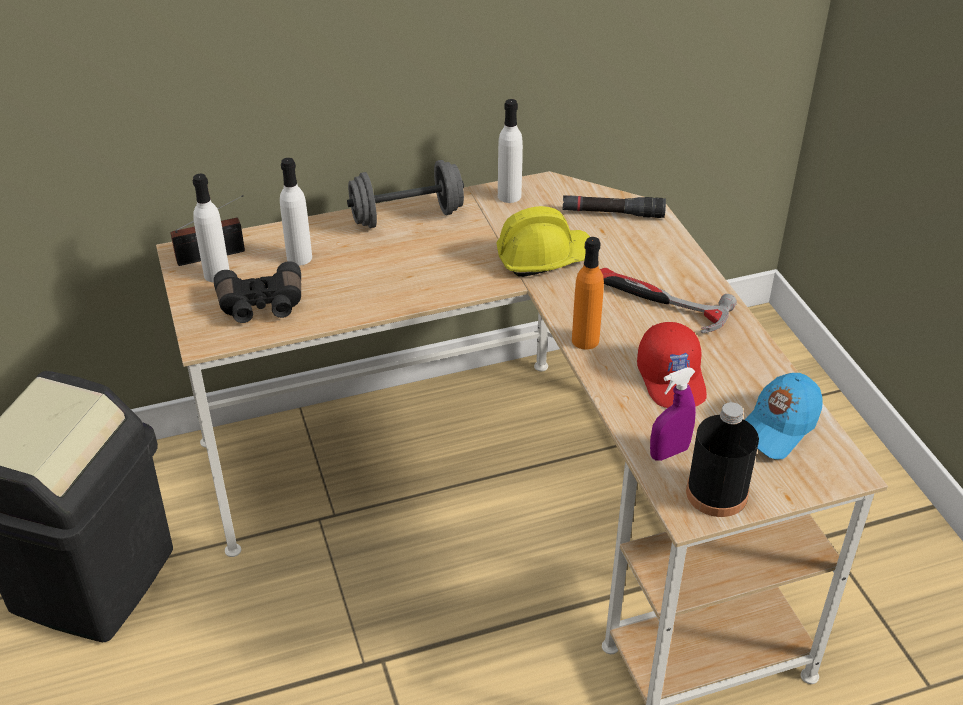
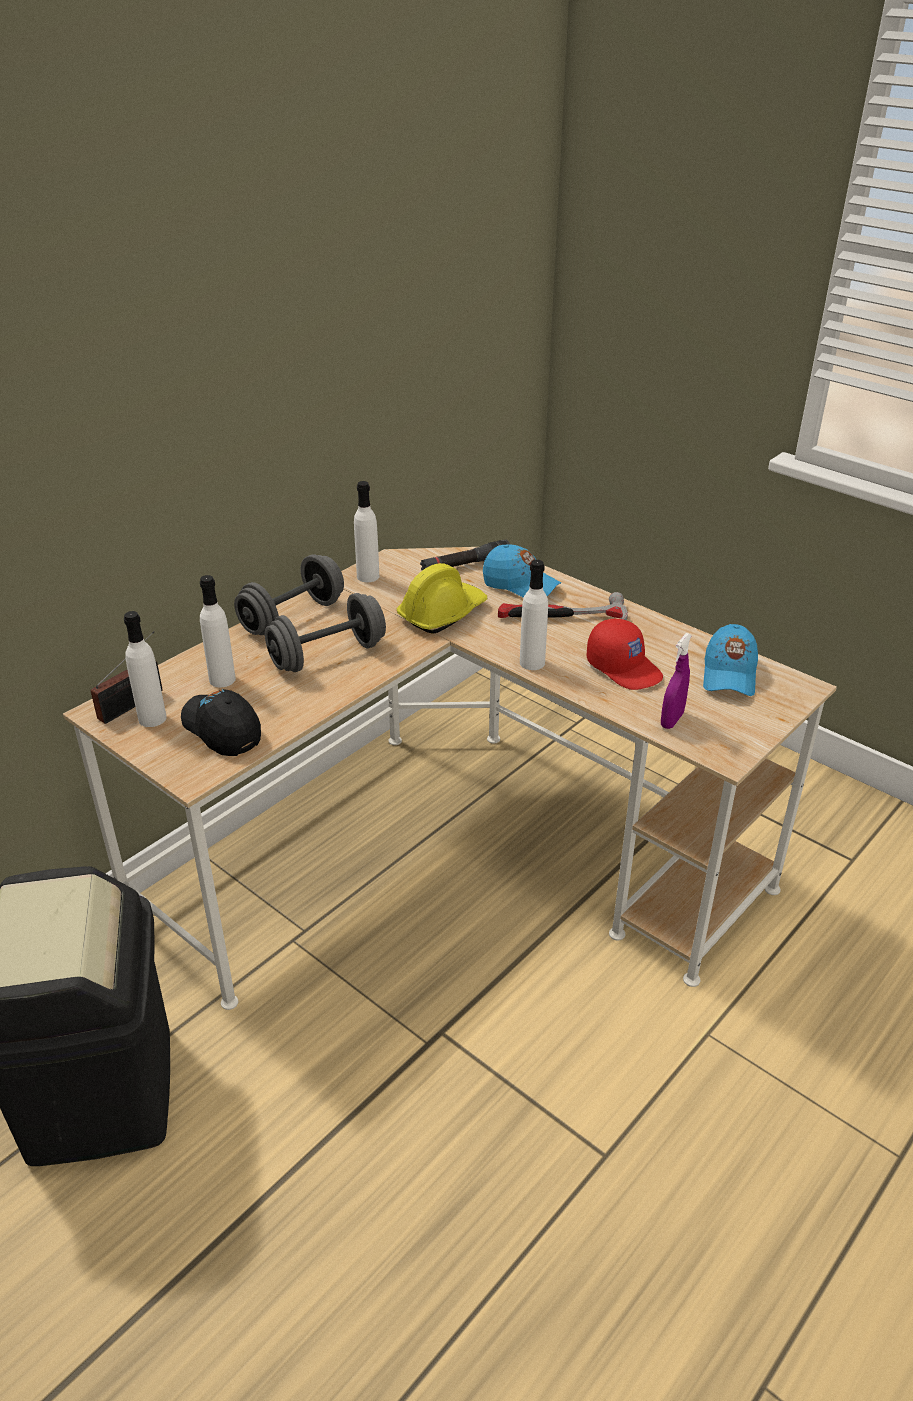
camera: 30 degrees left, 5 degrees down
black binoculars [214,261,301,323] -> black cap [181,689,261,756]
orange bottle [572,237,604,349] -> white bottle [520,560,548,670]
black bottle [686,402,759,517] -> none
none -> grey dumbbell [265,593,386,672]
none -> blue cap [483,544,561,598]

